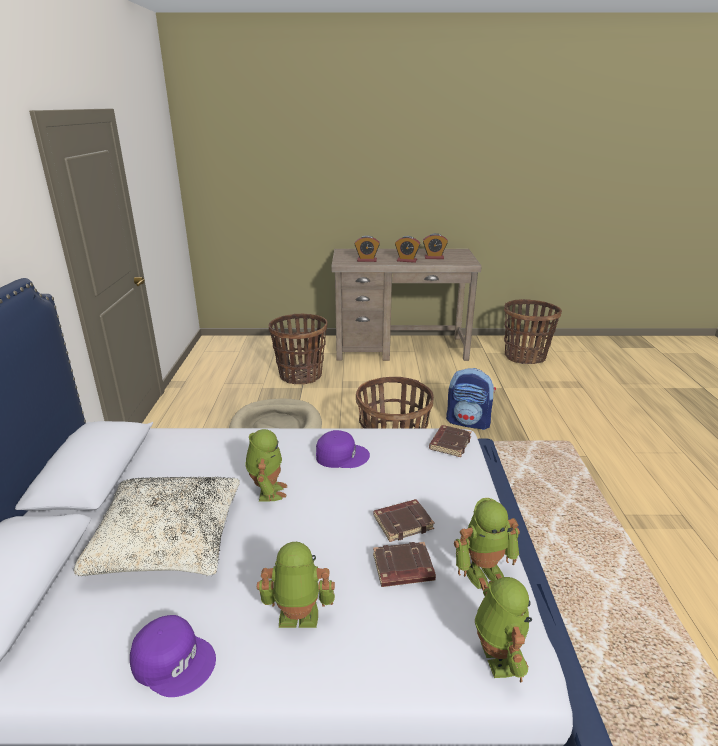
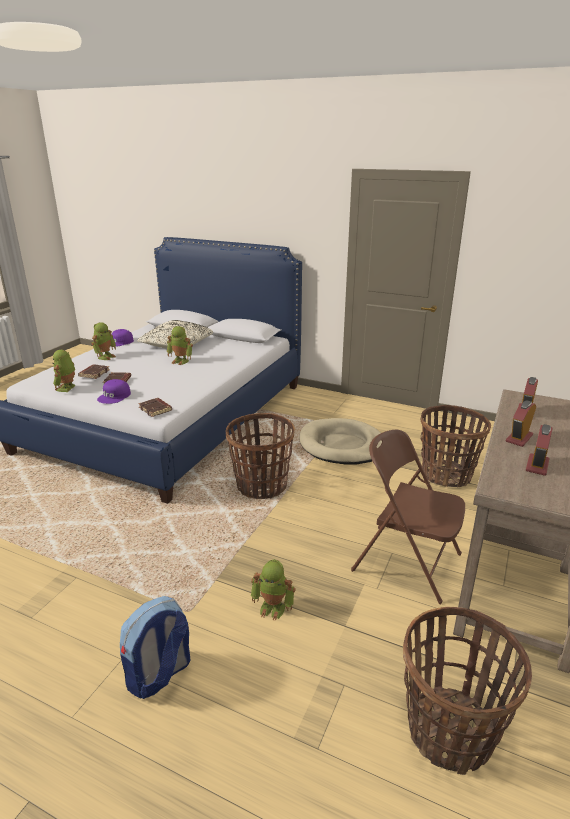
camera: 115 degrees right, 0 degrees up
purple cap [316,430,370,468] -> purple cap moved to [97,379,131,404]
backpack [446,368,496,430] -> backpack moved to [120,596,191,699]
toy robot [475,577,532,683] -> toy robot moved to [251,559,296,621]
none -> brown chair [351,430,465,605]

